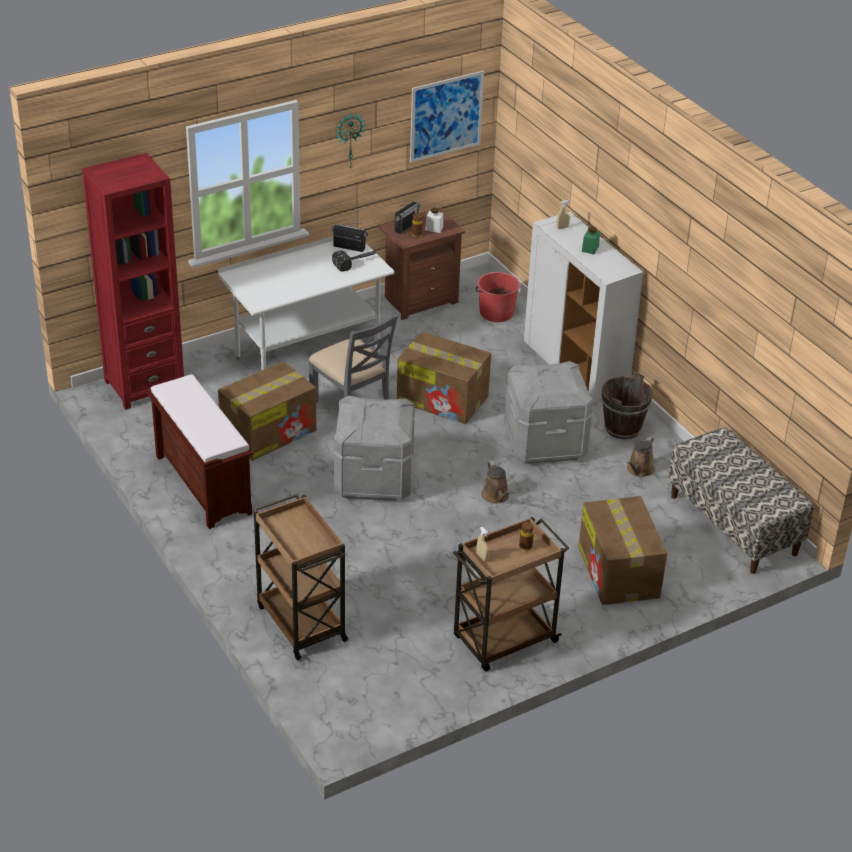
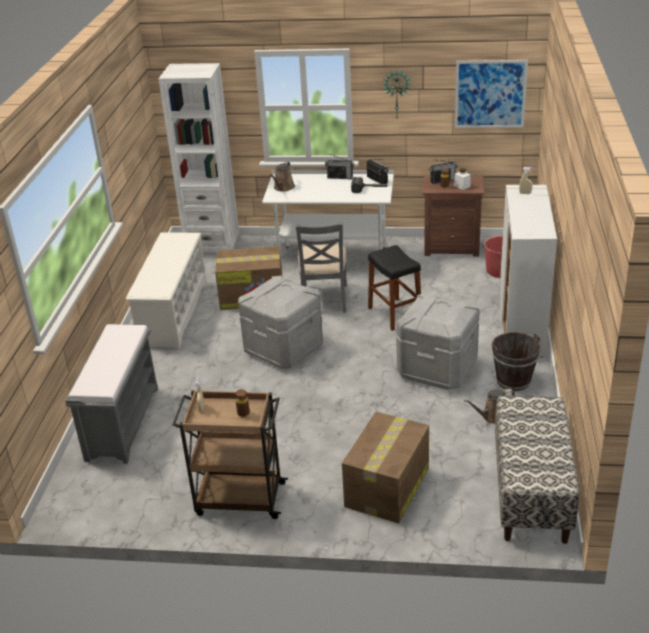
camera: 40 degrees right, 5 degrees down
red bookcase [82,153,184,410] -> white bookcase [159,63,240,252]
brown bench [147,374,253,529] -> white shoe rack [126,232,207,349]
brown cart [254,493,349,660] -> grey bench [65,324,158,464]
cardboard box [397,331,491,424] -> black stool [368,245,421,331]
brown watering can [481,461,511,504] -> brown watering can moved to [270,162,295,192]
green jar [582,227,600,254] -> none
none -> radio [325,154,354,179]

